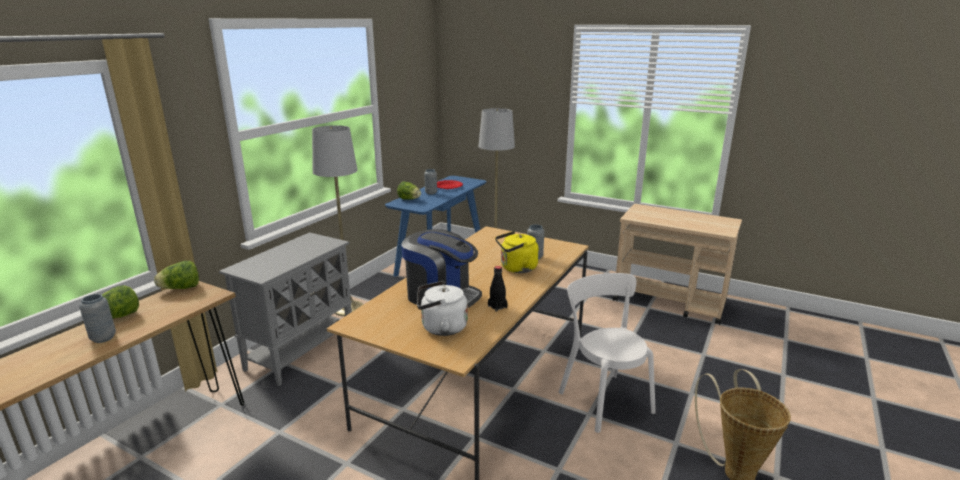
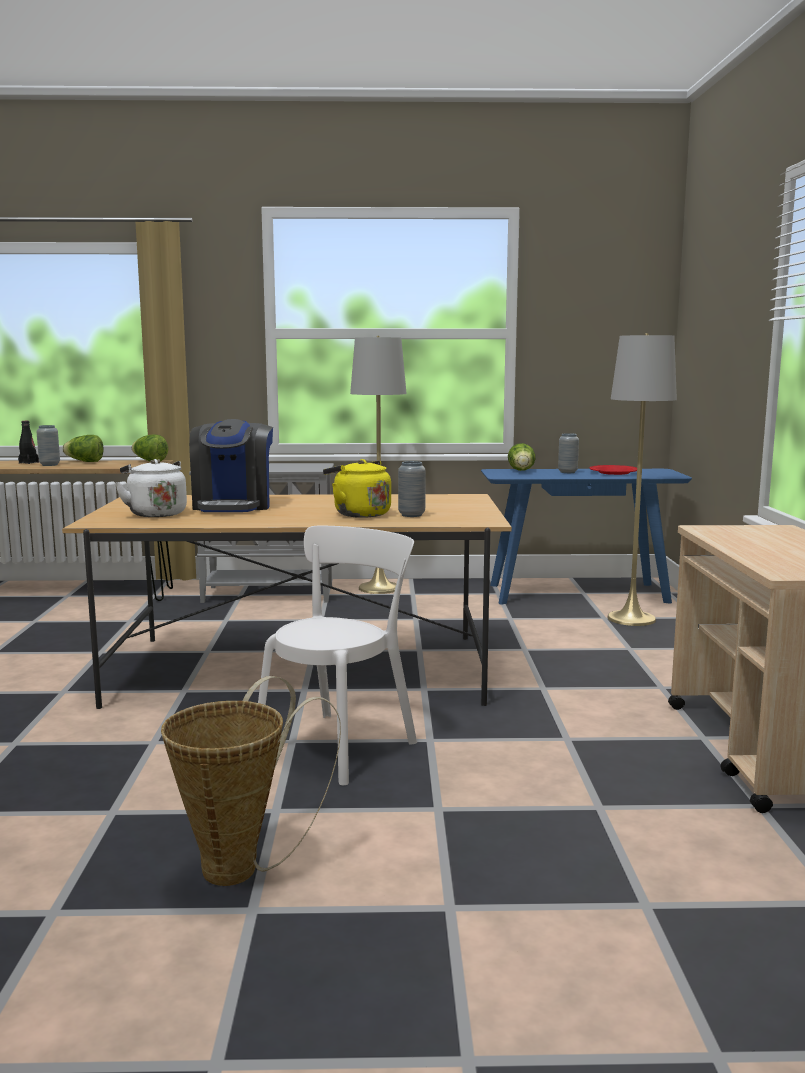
camera: 60 degrees right, 10 degrees down
black bottle [488,266,508,312] -> black bottle moved to [18,421,39,464]

